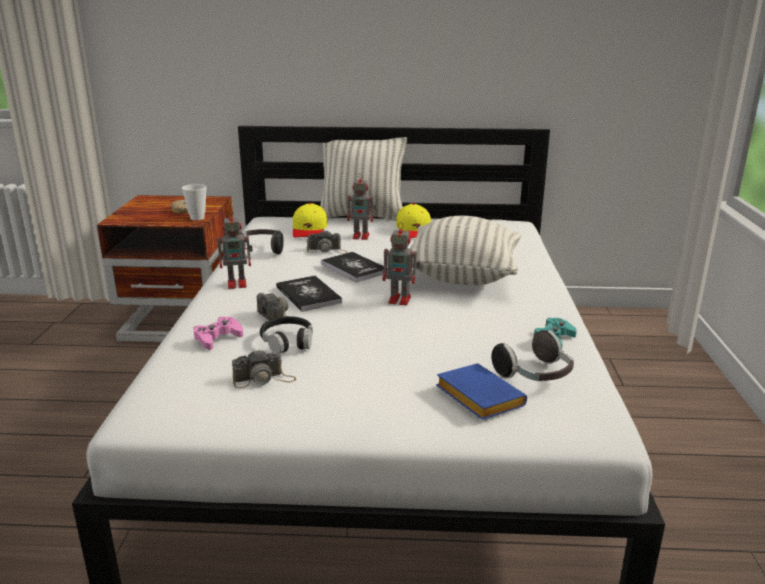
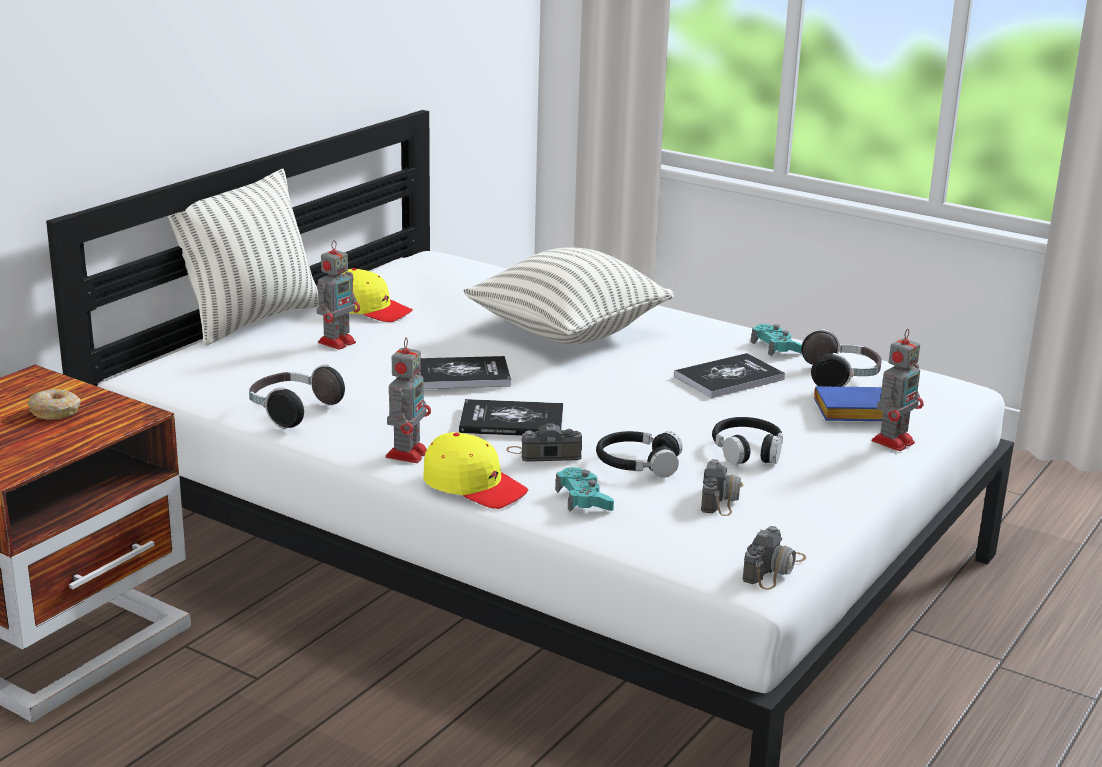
camera: 60 degrees left, 0 degrees up
cup [182,184,206,220] -> none
pink game controller [194,316,243,350] -> turquoise game controller [555,467,614,512]
yellow cap [293,203,328,238] -> yellow cap moved to [423,432,528,509]
camera [307,230,348,254] -> camera moved to [742,526,806,589]
toy robot [382,222,420,305] -> toy robot moved to [872,329,924,451]
none -> book [674,353,785,398]
none -> black headphones [712,417,783,465]

